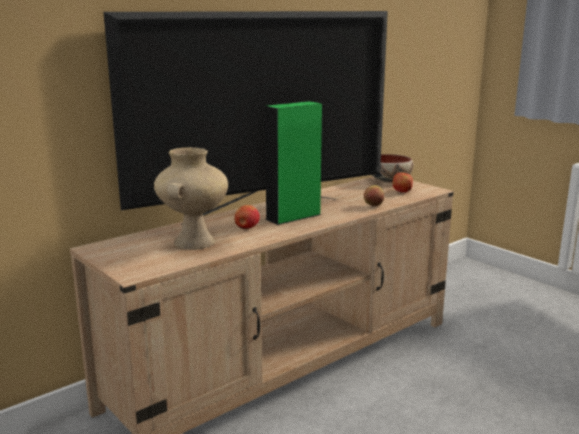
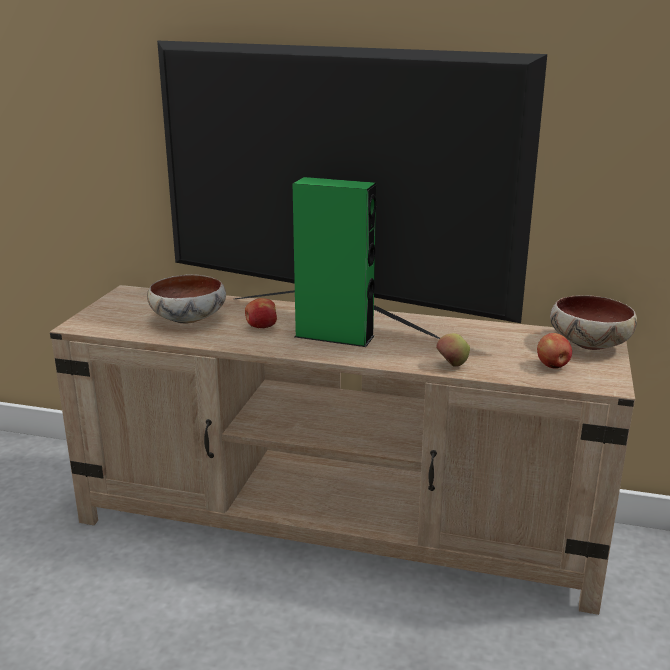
camera: 55 degrees right, 5 degrees up
beige vase [154,147,228,250] -> bowl [147,274,226,324]

